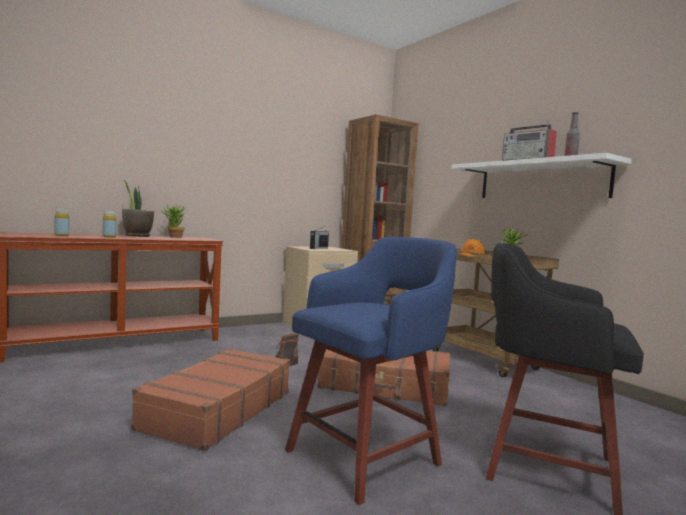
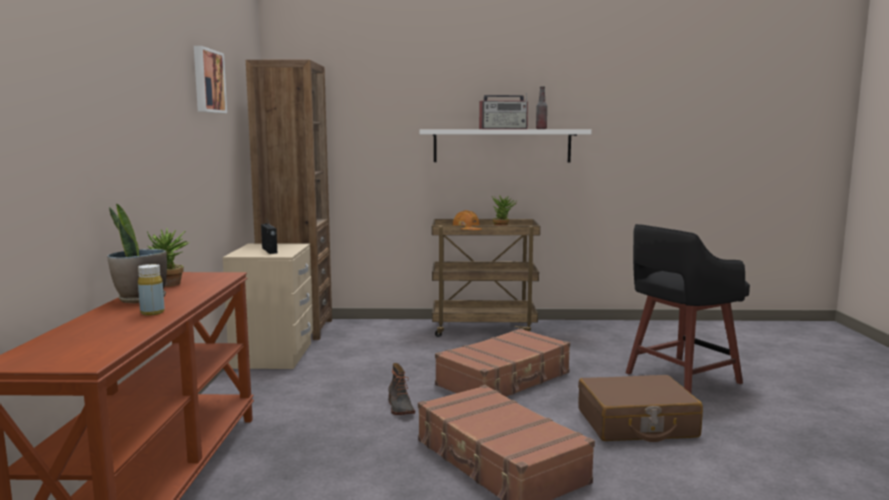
camera: 55 degrees left, 5 degrees up
yellow bottle [54,208,70,236] -> none
blue stool [285,237,457,505] -> brown suitcase [578,375,703,442]
none -> picture [194,46,227,113]

